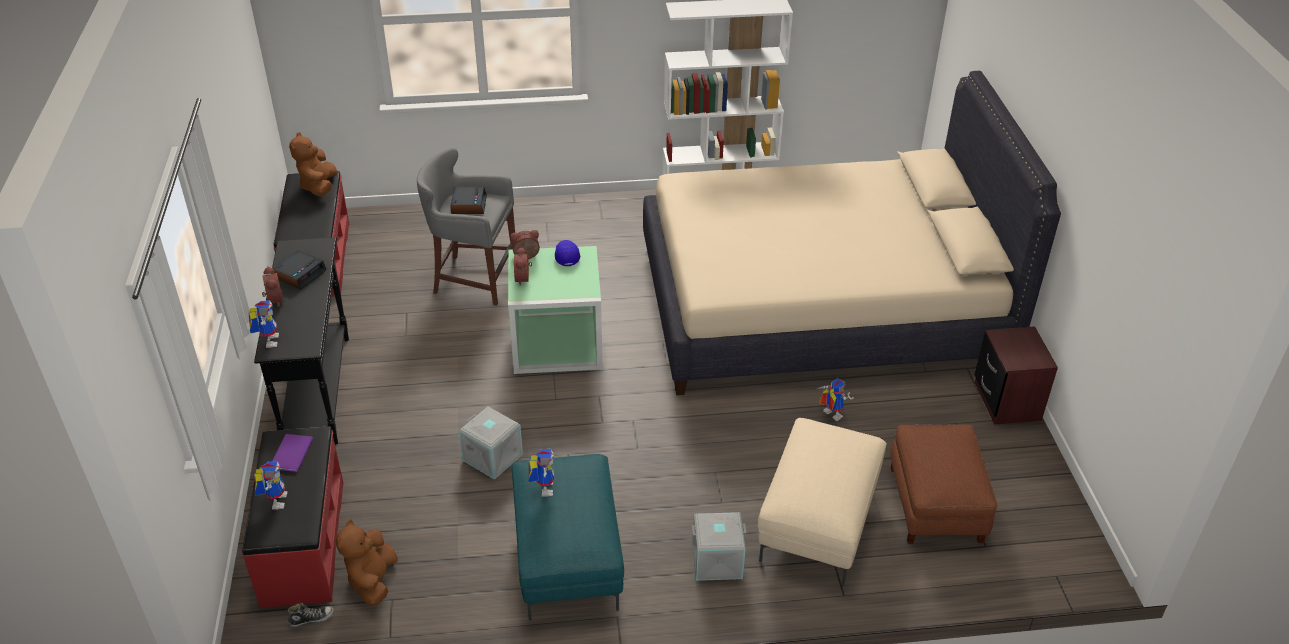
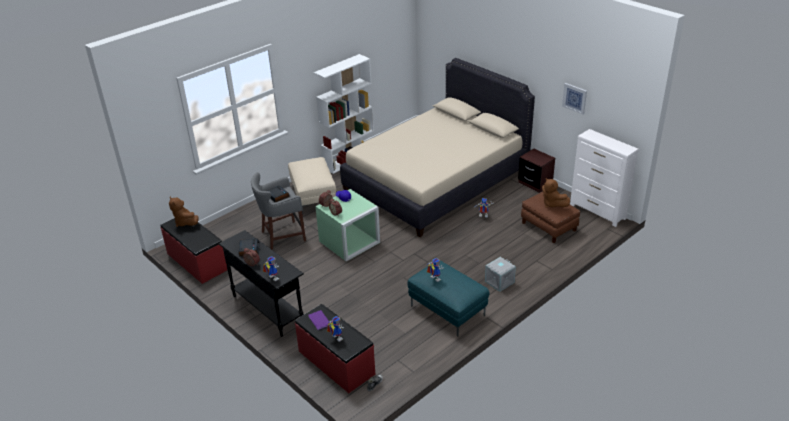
camera: 35 degrees left, 5 degrees down
brown plush toy [336,519,398,606] -> brown plush toy moved to [542,178,570,208]
grey storage box [459,407,523,480] -> none
beige ottoman [758,418,887,586] -> beige ottoman moved to [288,157,336,215]
none -> picture [562,83,587,115]
none -> white dresser [570,129,639,227]

